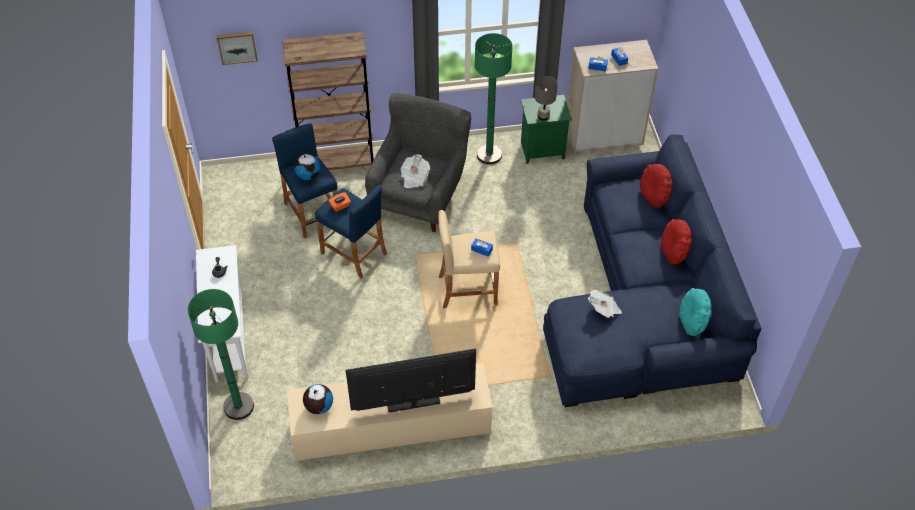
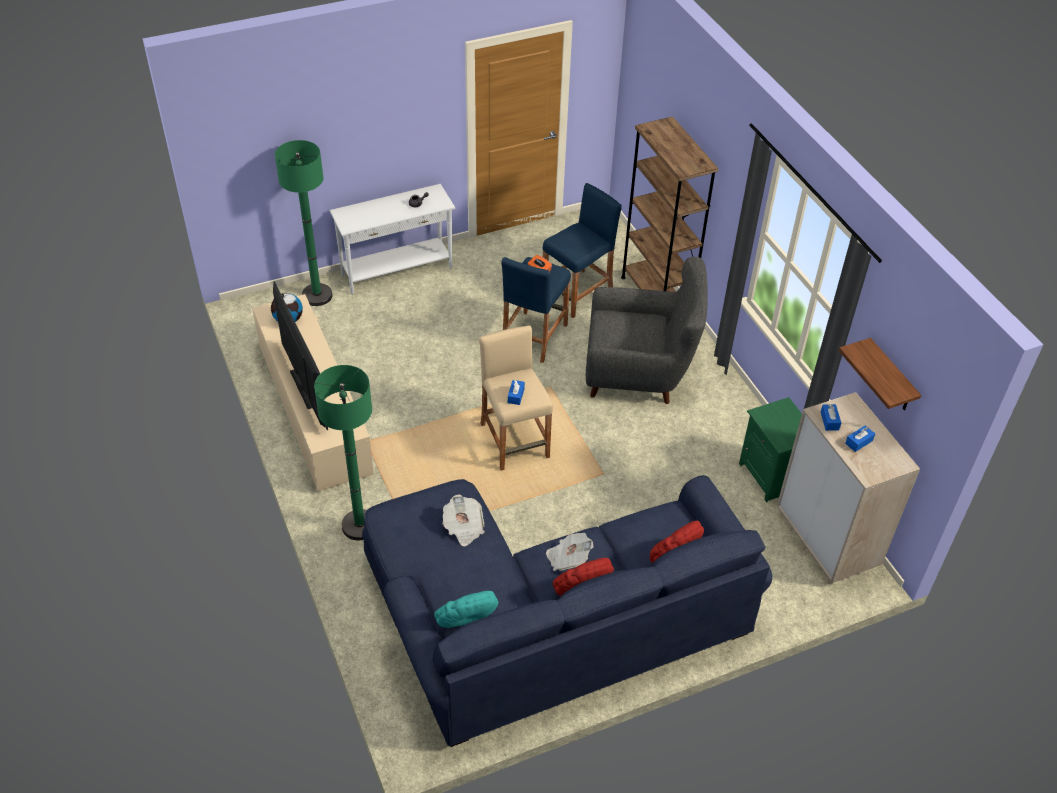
camera: 75 degrees right, 5 degrees down
picture [217,32,258,65] -> none
globe [294,154,320,180] -> none
newspaper [400,154,430,188] -> newspaper moved to [546,533,593,571]
green floor lamp [475,33,513,165] -> green floor lamp moved to [314,365,372,540]
grey table lamp [535,76,558,120] -> none
none -> shelf [838,338,921,410]

